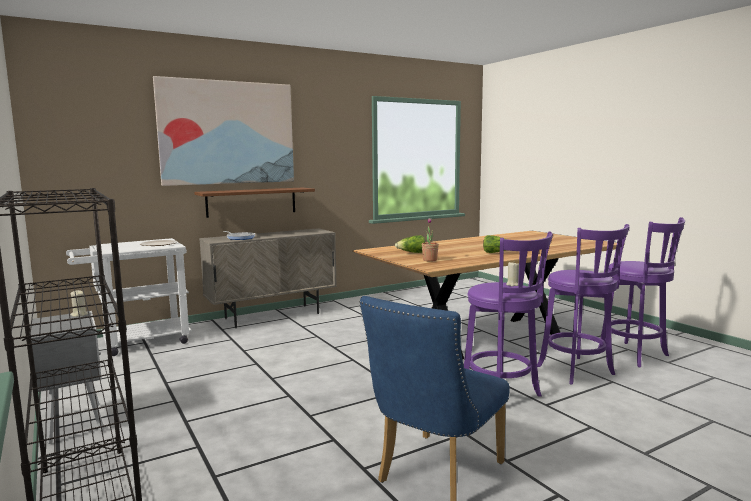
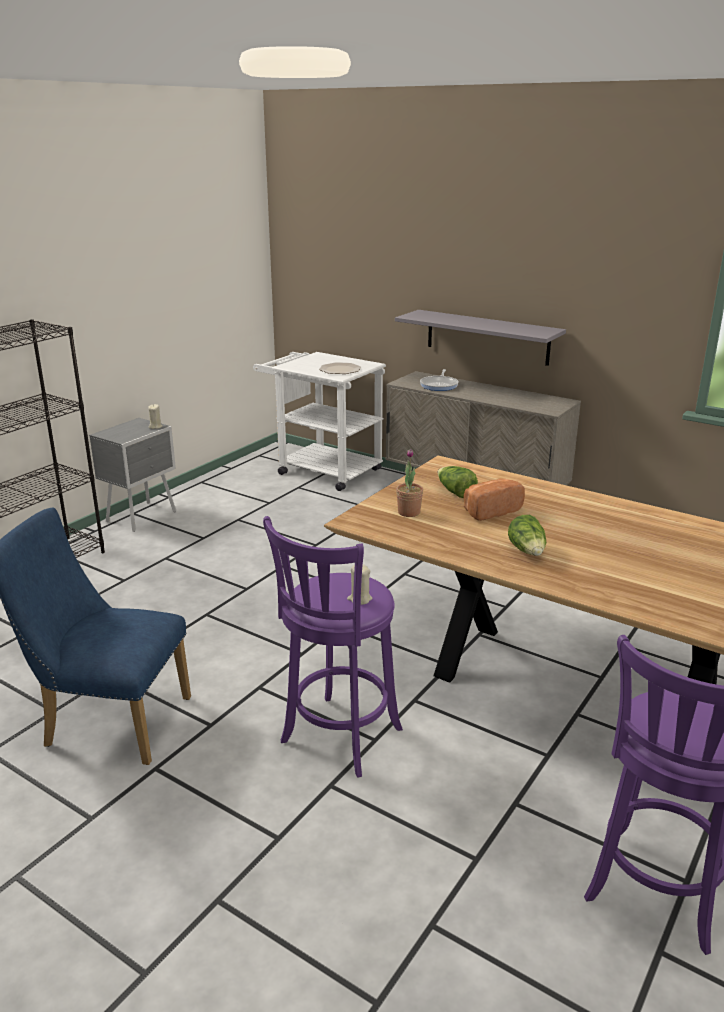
camera: 65 degrees right, 15 degrees up
picture [153,76,294,186] -> none
brown shelf [194,188,315,218] -> grey shelf [395,310,566,366]
purple stool [537,224,629,385] -> none
none -> bread [463,479,525,521]

